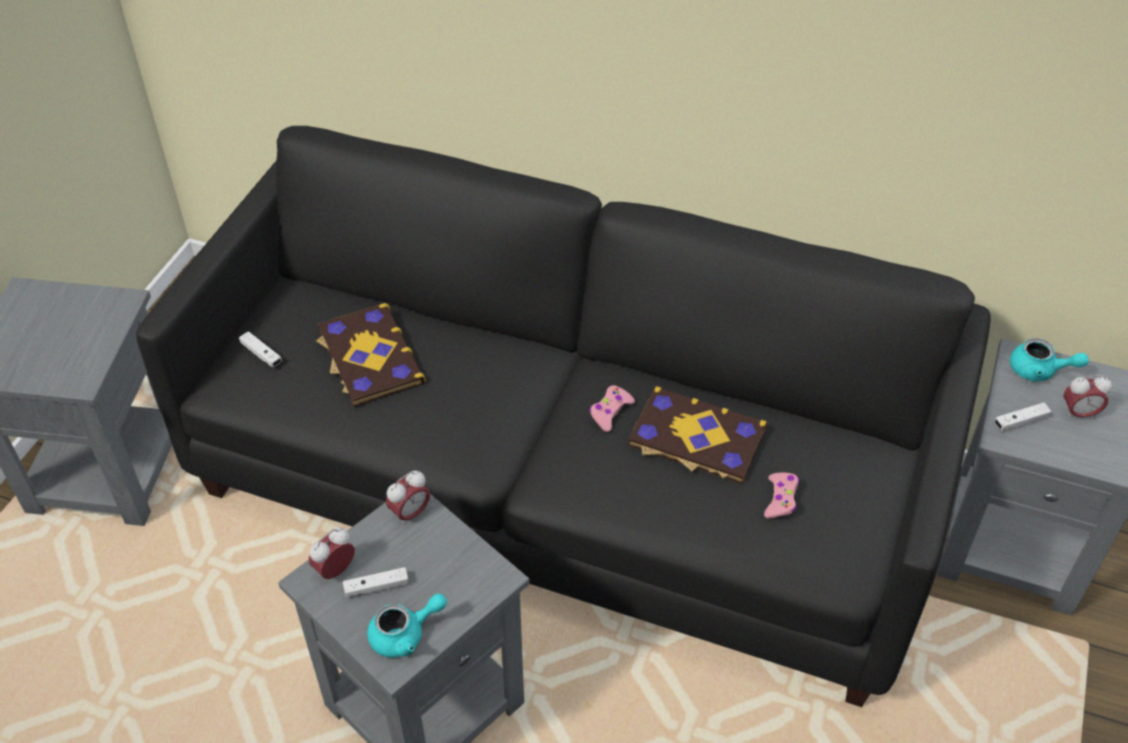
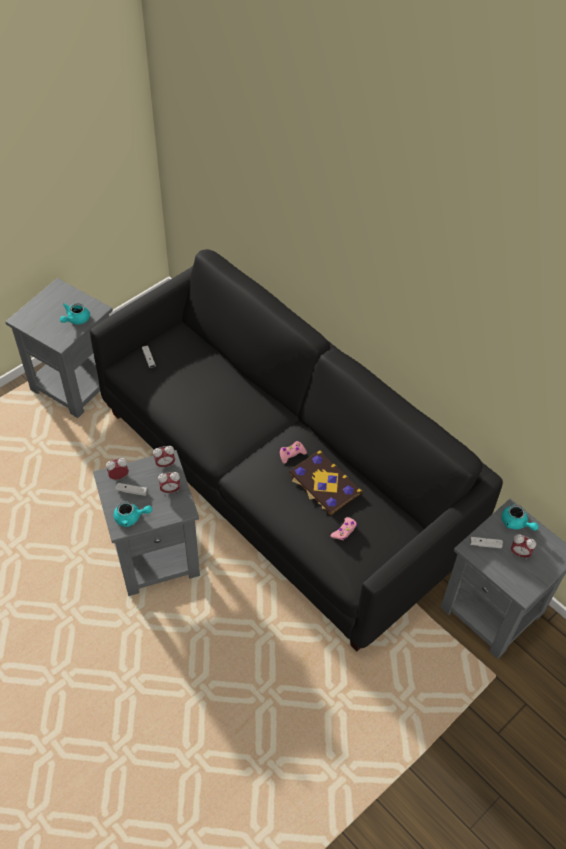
camera: 25 degrees right, 5 degrees up
book [316,303,426,407] -> none
none -> turquoise teapot [60,303,90,324]
none -> alarm clock [158,472,180,494]

